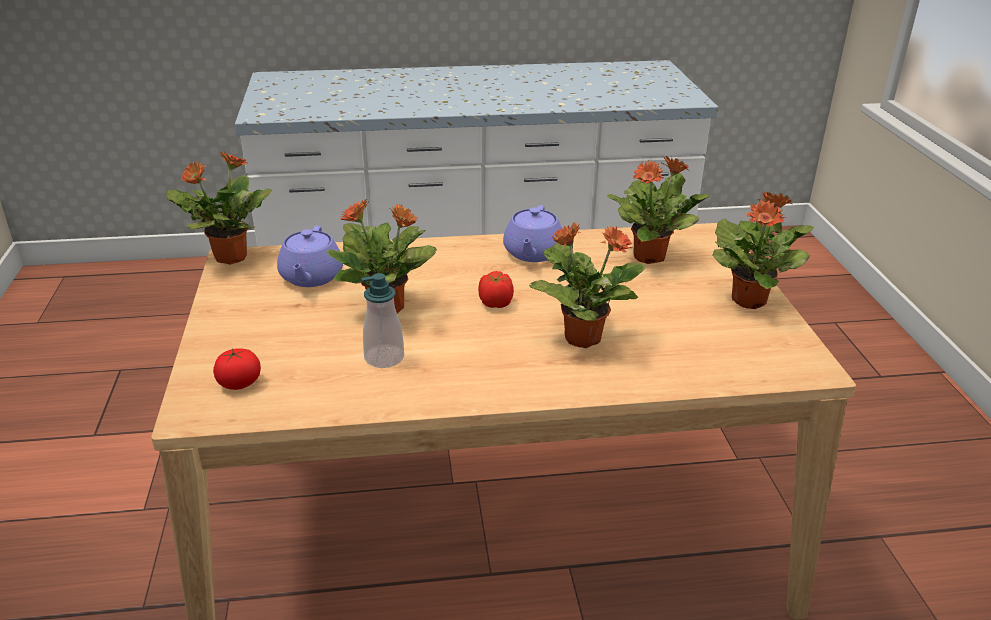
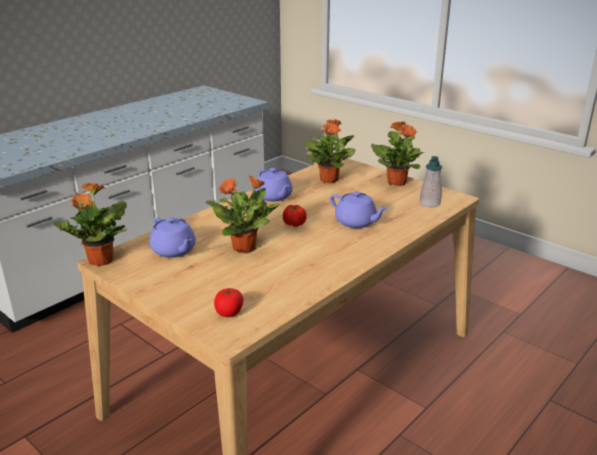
camera: 40 degrees left, 5 degrees down
soap dispenser [361,273,404,368] -> soap dispenser moved to [420,156,442,207]
potted plant [529,223,645,348] -> purple teapot [330,191,388,228]

